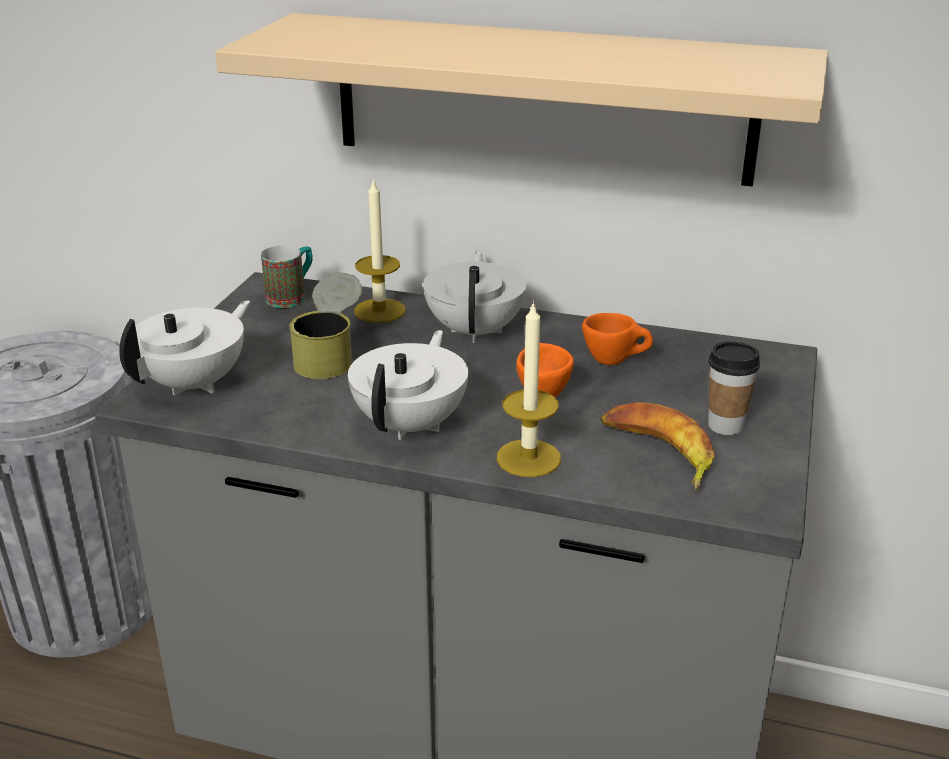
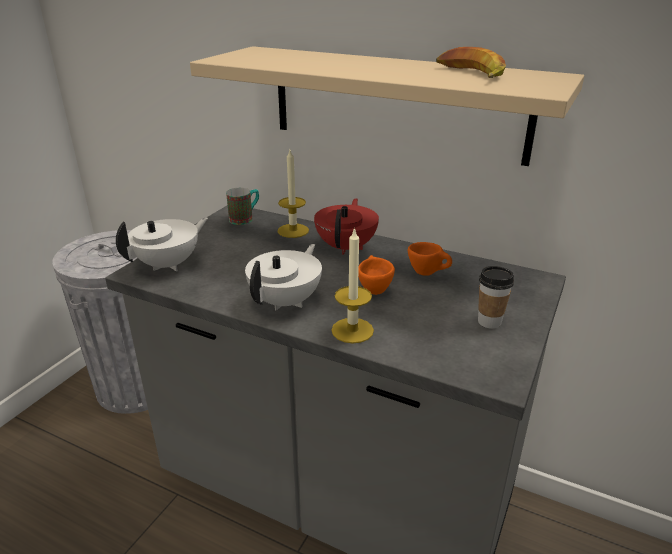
camera: 10 degrees right, 0 degrees up
can [289,272,362,379] -> none
white teapot [423,250,527,343] -> red teapot [314,198,379,255]
banana [601,402,715,490] -> banana moved to [436,47,506,78]

